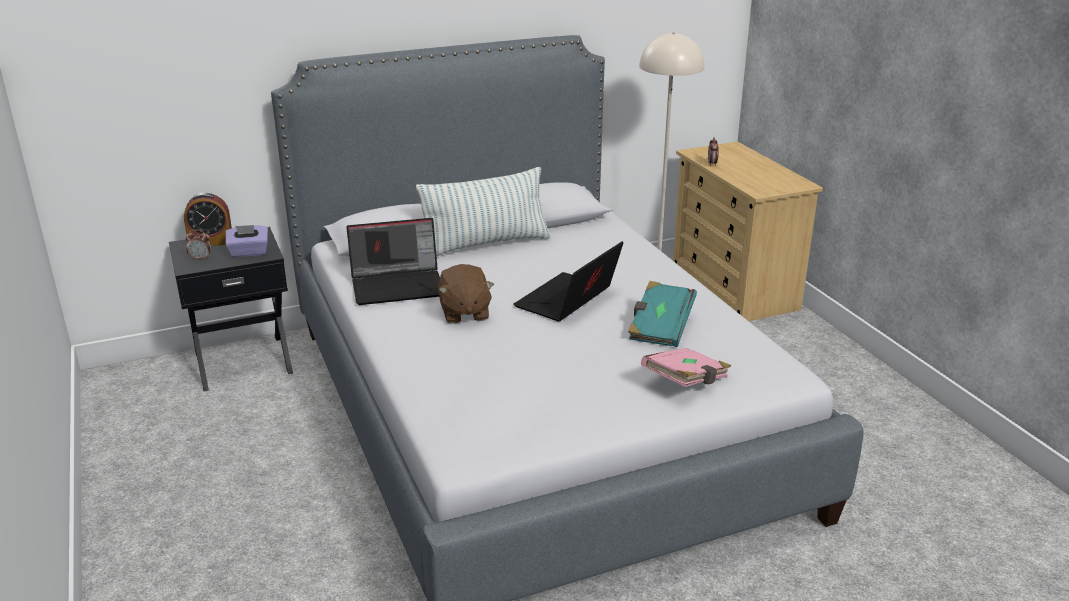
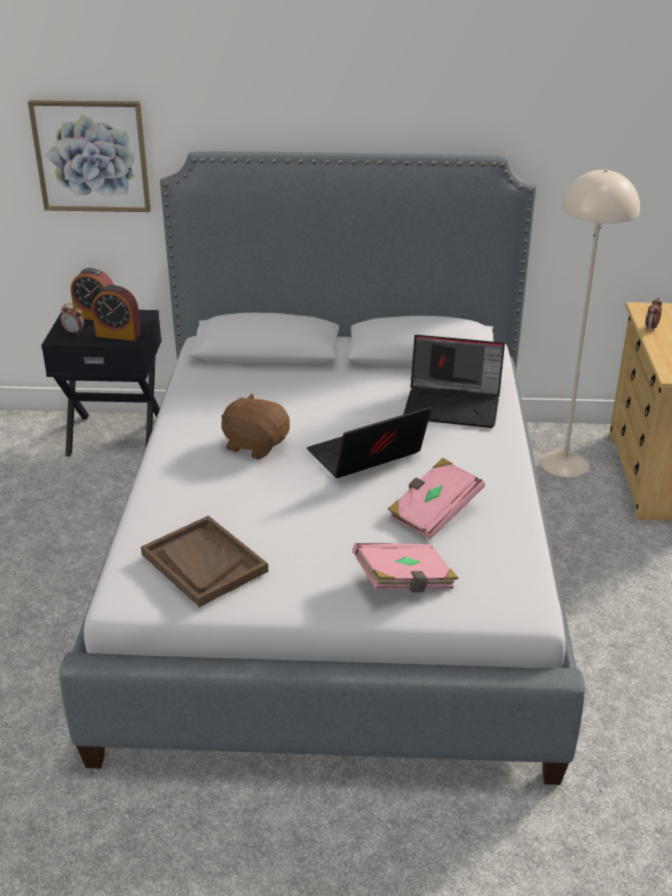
camera: 25 degrees right, 5 degrees up
purple tissue box [226,225,268,257] -> alarm clock [92,285,141,341]
laptop [346,218,440,305] -> laptop moved to [403,335,505,428]
pillow [416,167,551,256] -> none
brown plush toy [438,264,494,324] -> brown plush toy turned 105 degrees clockwise [221,393,290,460]
turquoise book [628,281,697,347] -> pink book [387,458,485,540]
none -> picture [28,100,151,212]
none -> brown tray [141,516,268,607]

